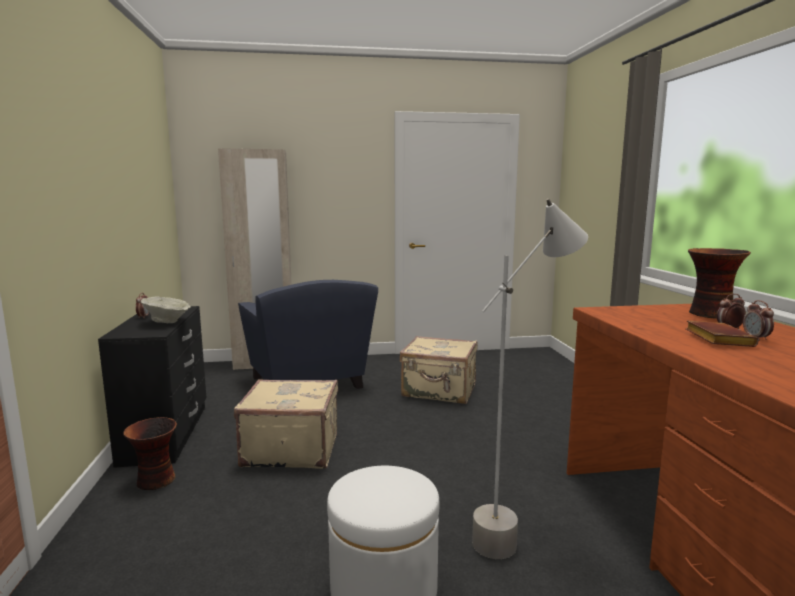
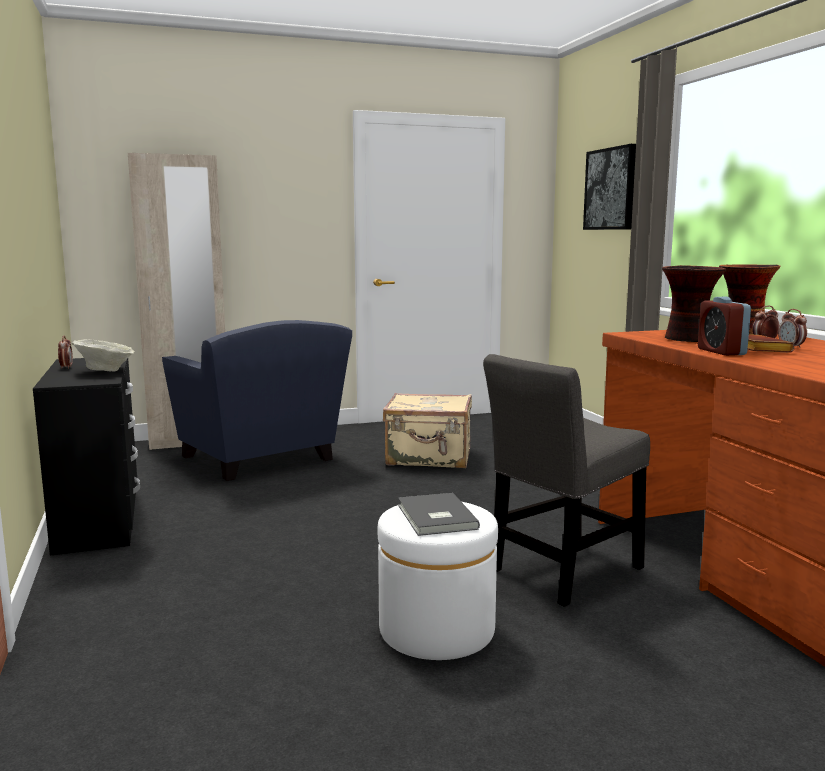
camera: 10 degrees left, 0 degrees up
vase [123,417,177,490] -> vase moved to [662,265,726,342]
beige suitcase [234,379,338,469] -> none
grey floor lamp [472,199,588,559] -> grey chair [483,354,650,607]
none -> grey book [398,493,480,536]
none -> picture [583,144,636,230]
none -> alarm clock [698,297,751,356]

